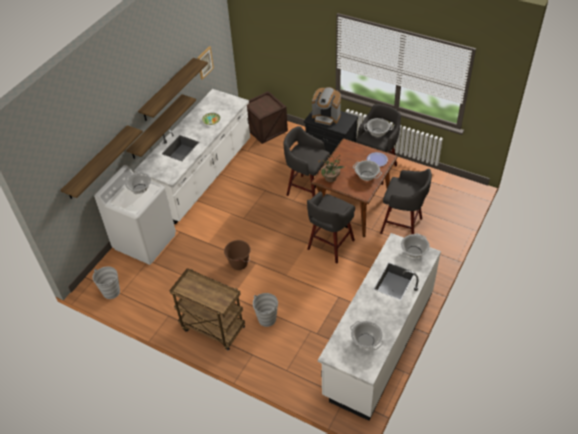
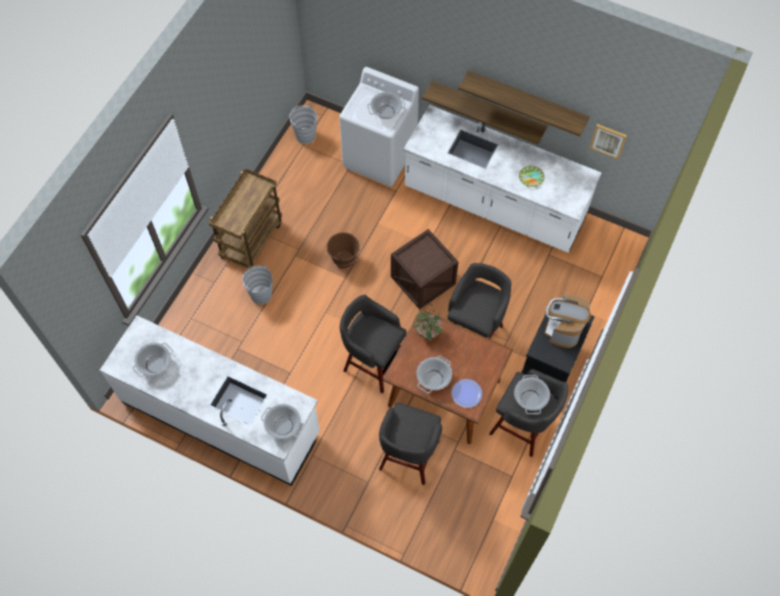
camera: 85 degrees right, 15 degrees up
shelf [61,125,143,199] -> none
crate [247,91,288,144] -> crate moved to [391,229,459,309]

